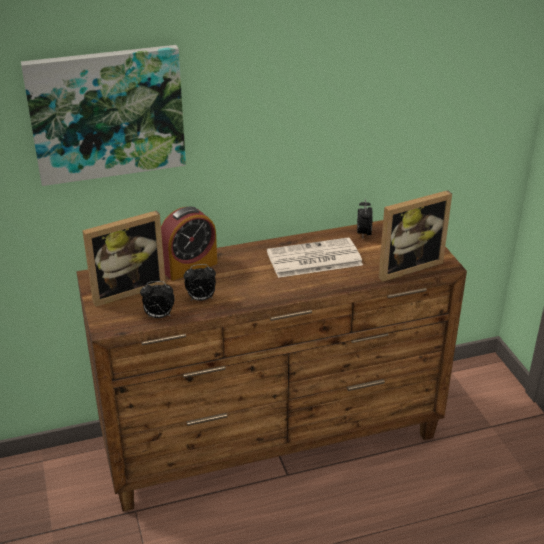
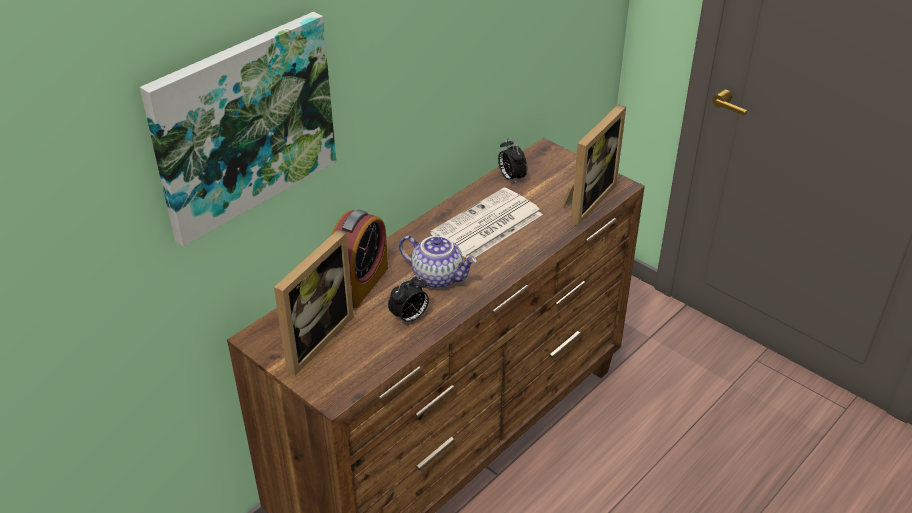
camera: 30 degrees left, 5 degrees up
alarm clock [140,281,175,318] -> none
none -> teapot [399,236,477,288]

